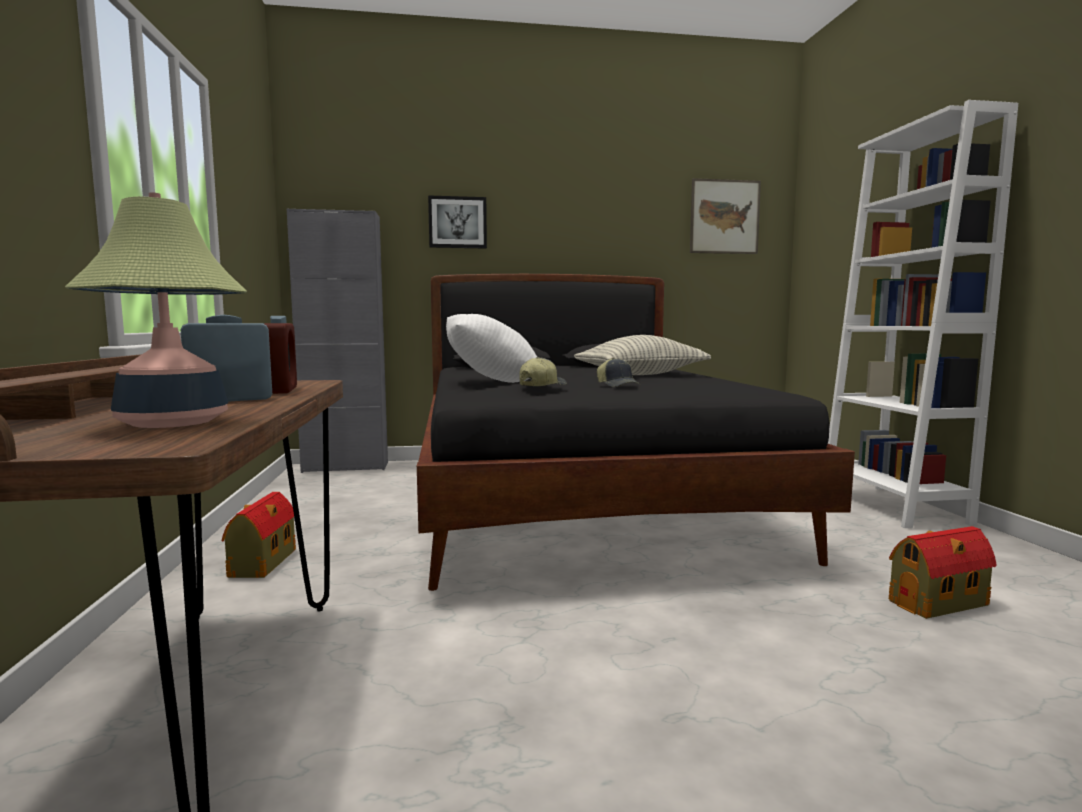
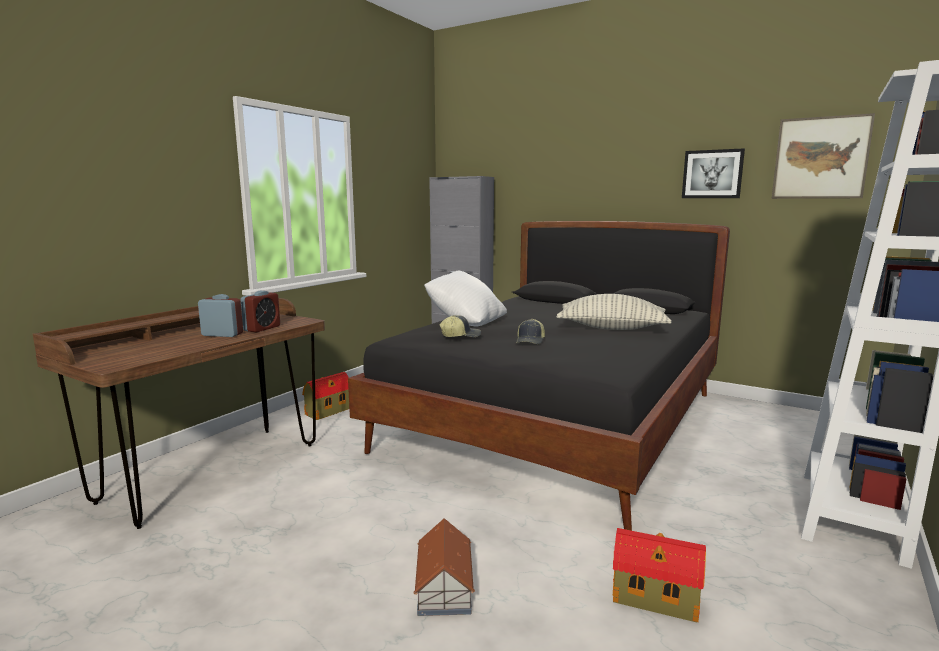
camera: 40 degrees right, 5 degrees up
table lamp [65,192,247,428] -> none
picture [428,195,487,249] -> picture moved to [682,148,745,198]
none -> toy house [413,518,475,616]

